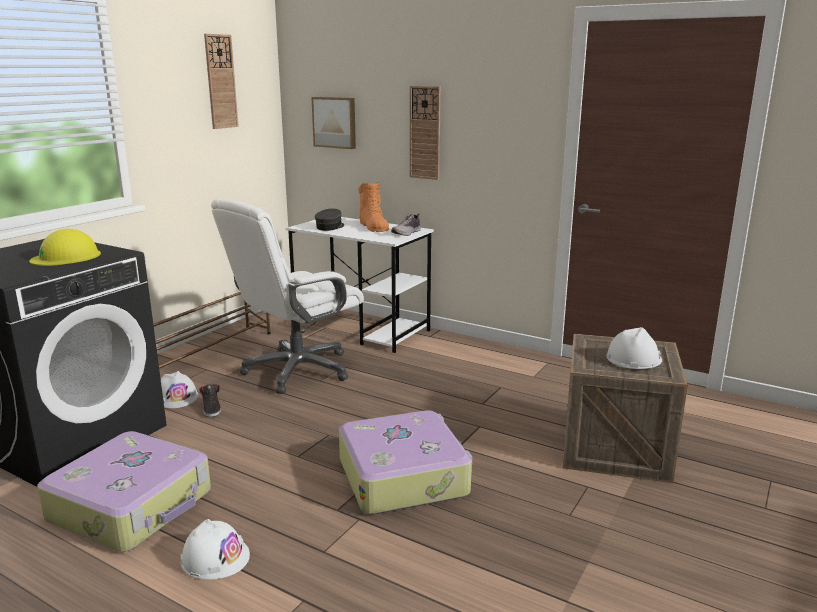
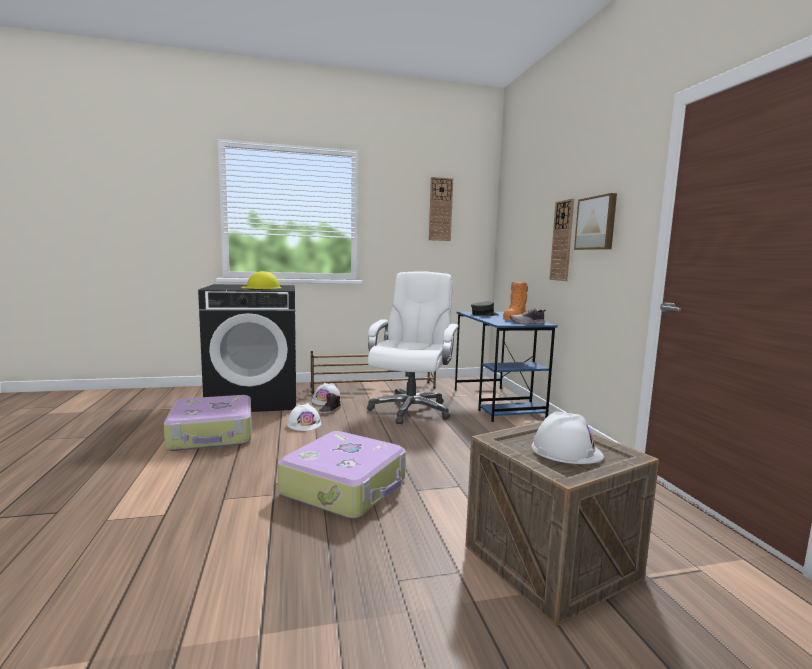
camera: 45 degrees right, 10 degrees down
white hard hat [181,519,250,580] -> white hard hat moved to [287,403,322,431]
white office chair [211,199,364,394] -> white office chair turned 105 degrees clockwise [367,271,459,424]
white desk [286,217,434,353] -> blue desk [455,312,558,422]
picture [311,97,356,149] -> picture moved to [574,193,617,250]

